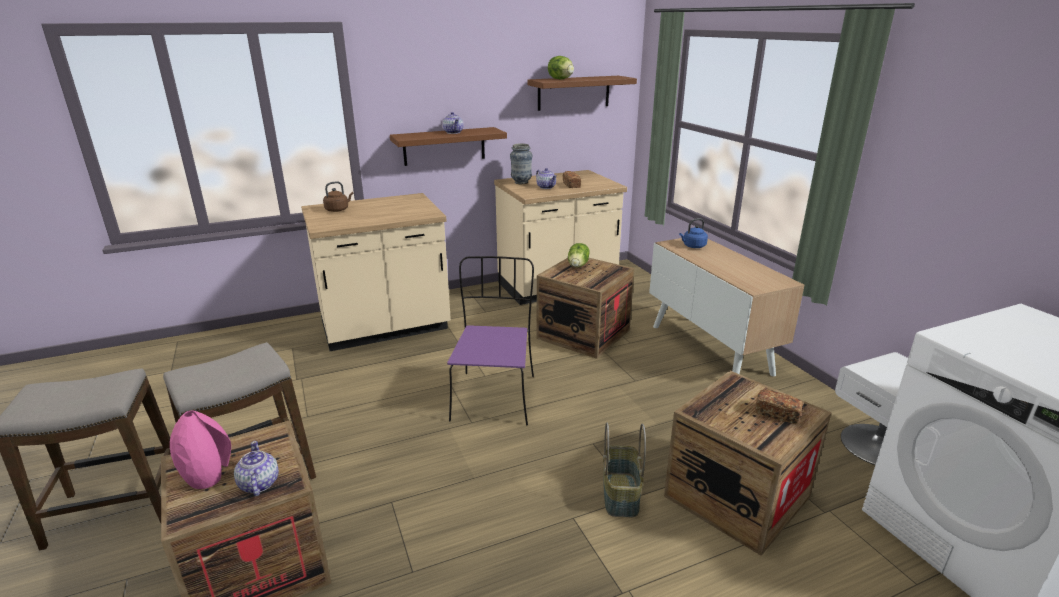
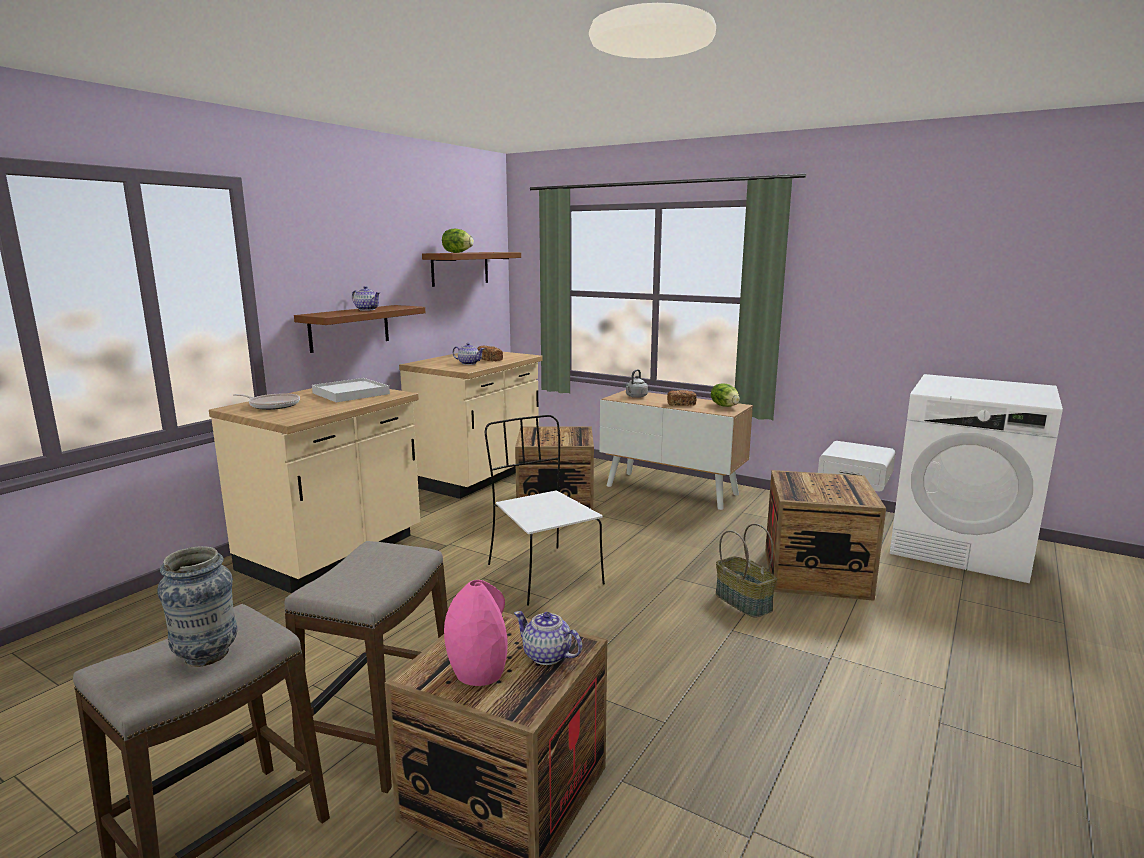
camera: 35 degrees left, 10 degrees down
brown kettle [323,181,353,212] -> frying pan [233,393,300,410]
purple chair [447,256,534,425] -> white chair [485,415,605,606]
vase [510,144,532,184] -> vase moved to [157,546,237,667]
lettuce [568,243,589,267] -> lettuce moved to [711,383,740,407]
blue kettle [679,218,708,248] -> grey kettle [626,369,648,398]
bread [755,389,803,424] -> bread moved to [667,390,697,406]
none -> white tray [312,378,390,402]

